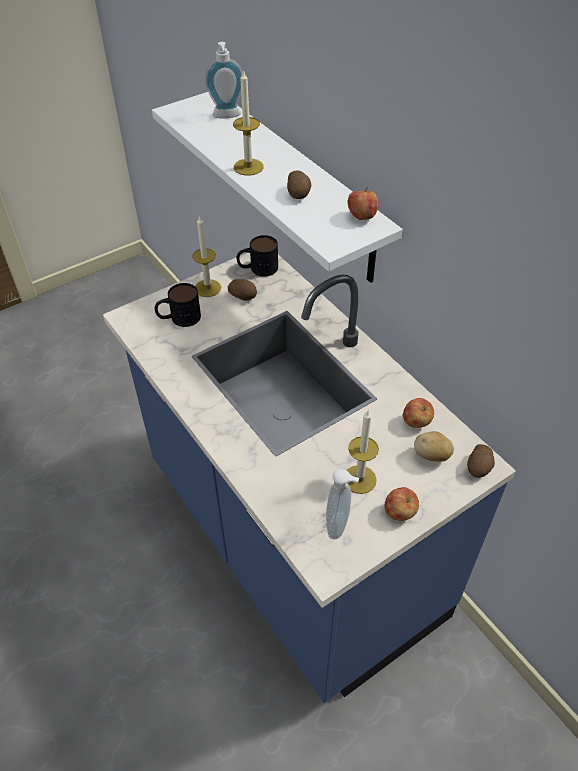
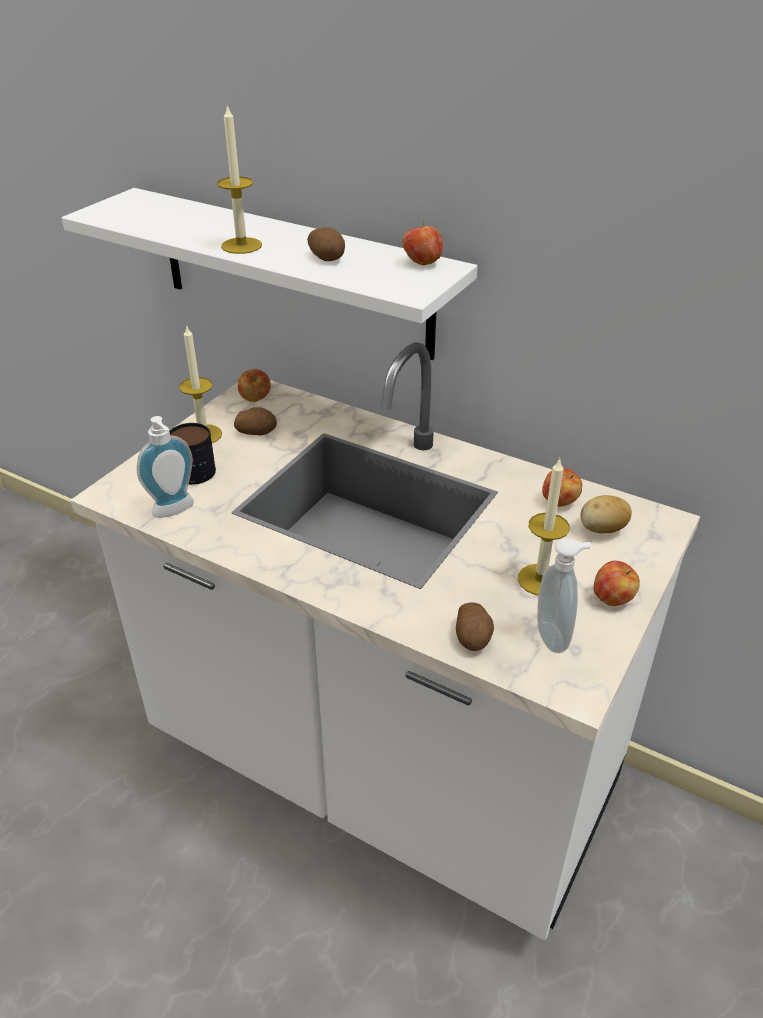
camera: 25 degrees left, 10 degrees down
blue counter [103,253,516,703] -> white counter [70,342,700,940]
soap dispenser [205,42,243,119] -> soap dispenser moved to [137,416,194,518]
mug [237,235,278,277] -> apple [238,369,271,402]
potato [467,444,495,478] -> potato moved to [456,602,494,651]

